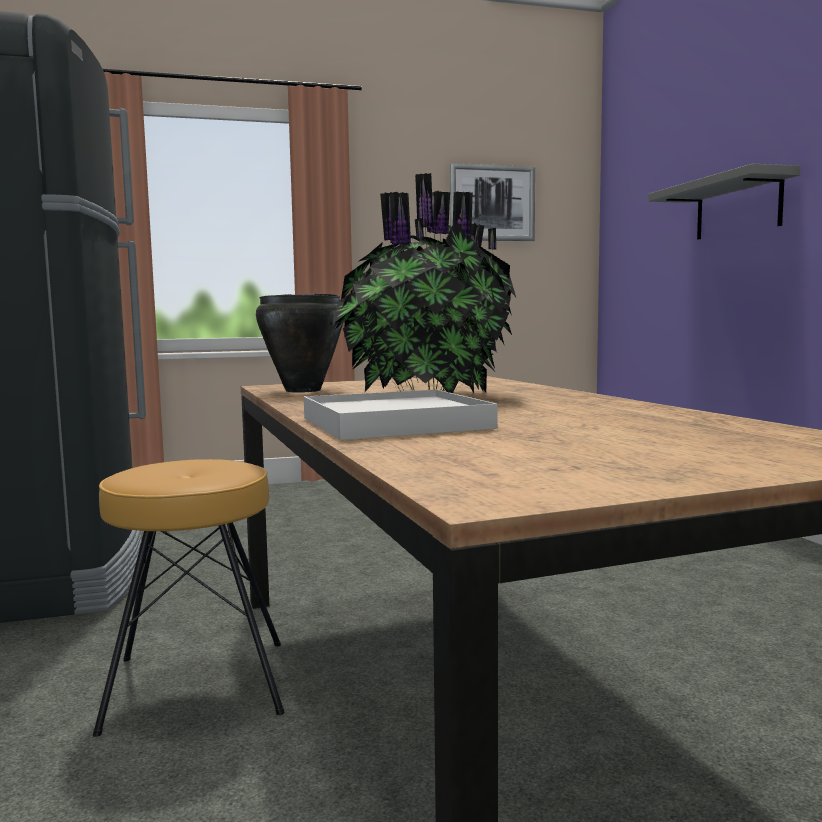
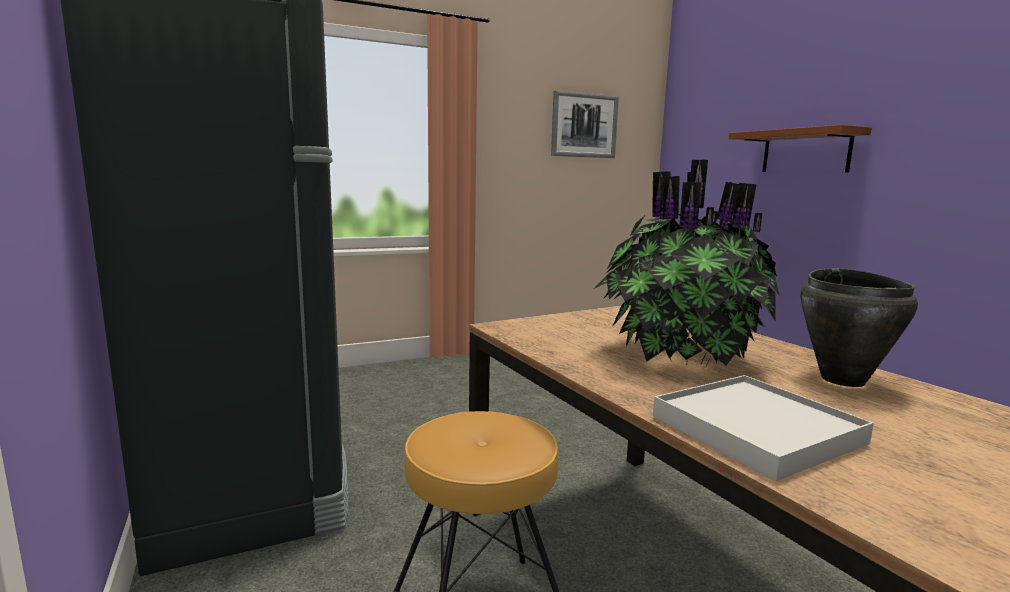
camera: 10 degrees left, 5 degrees up
black cooking pot [256,293,343,393] -> black cooking pot moved to [800,268,918,387]
grey shelf [648,164,800,240] -> brown shelf [728,125,872,173]

